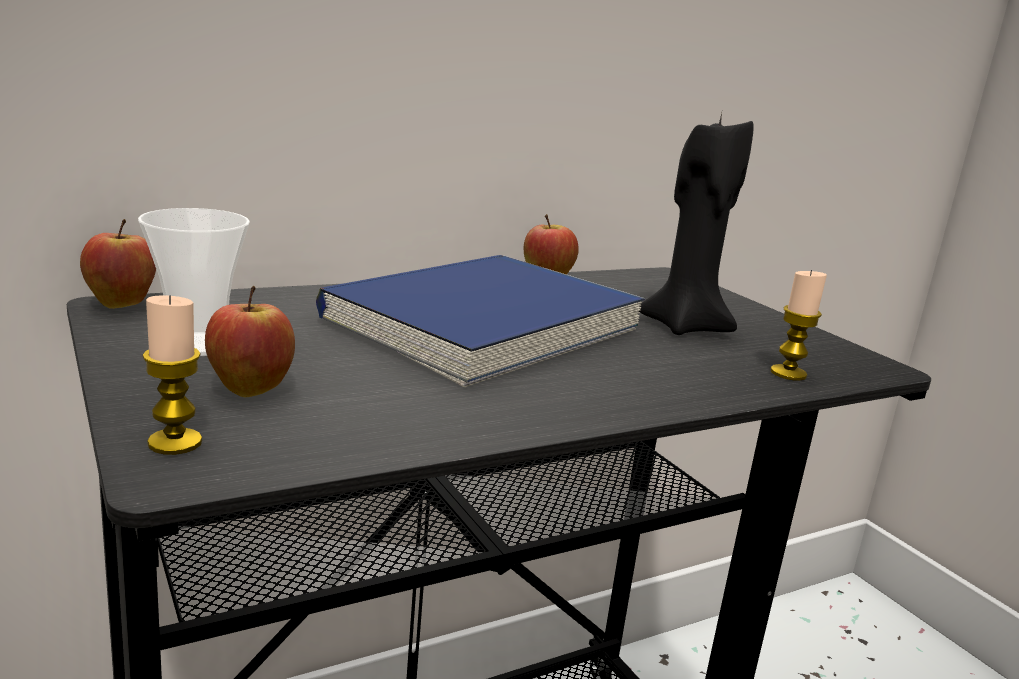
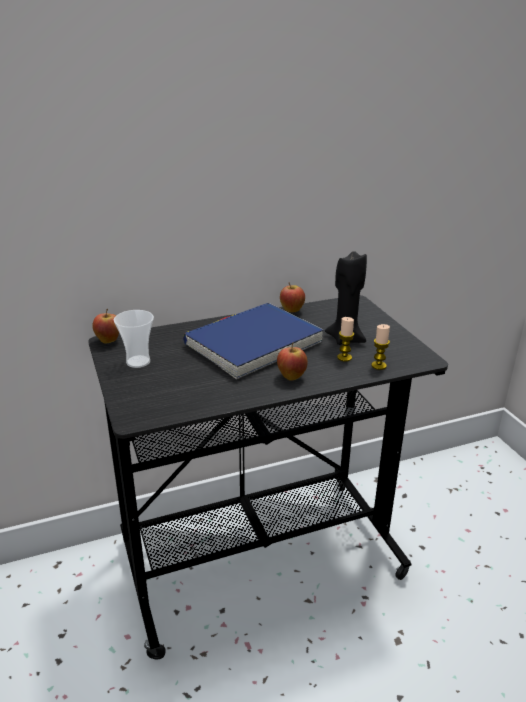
camera: 10 degrees right, 10 degrees up
candle [143,295,202,455] -> candle moved to [337,317,354,362]
apple [205,286,295,397] -> apple moved to [277,343,308,381]

